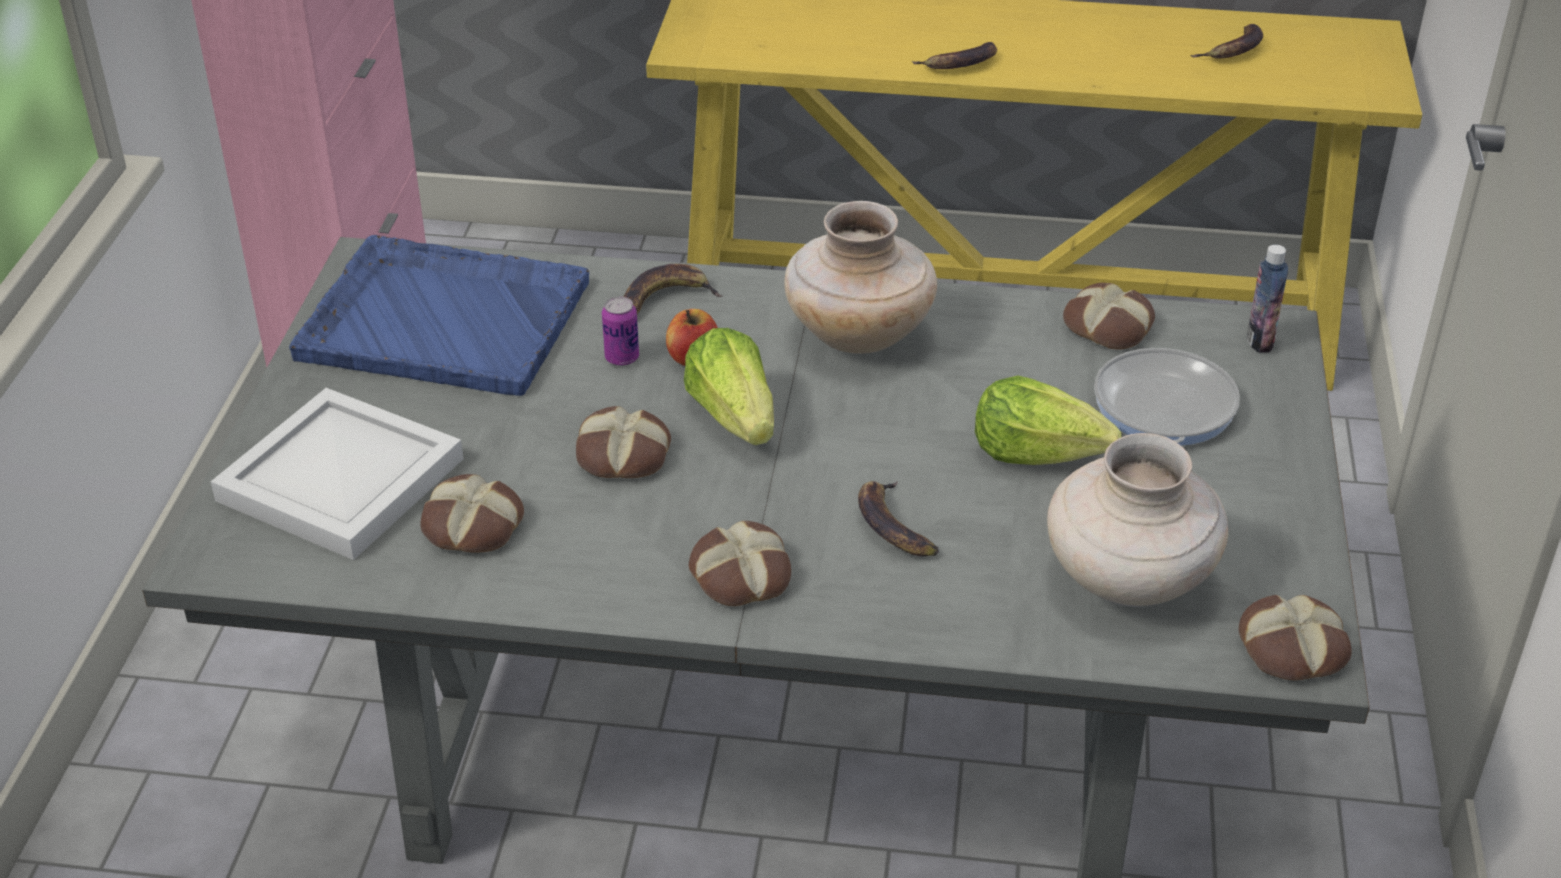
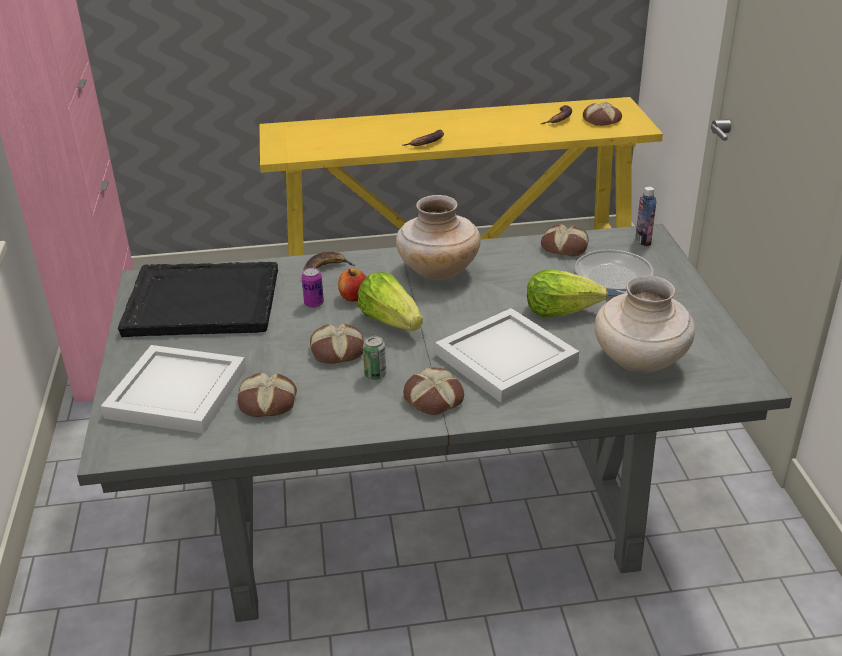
camera: 15 degrees left, 5 degrees down
blue tray [289,235,589,396] -> black tray [118,262,278,337]
banana [858,481,939,556] -> white tray [435,308,579,403]
bread [1239,595,1352,681] -> bread moved to [583,102,622,126]
none -> can [363,336,386,380]

